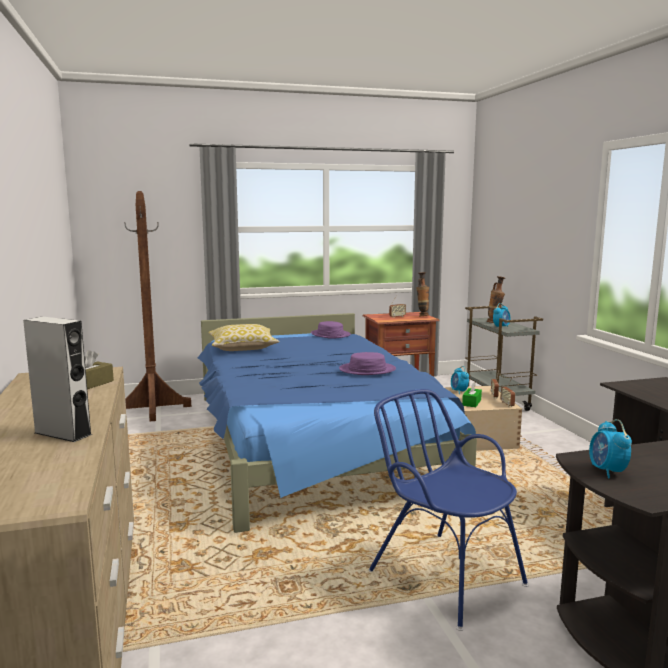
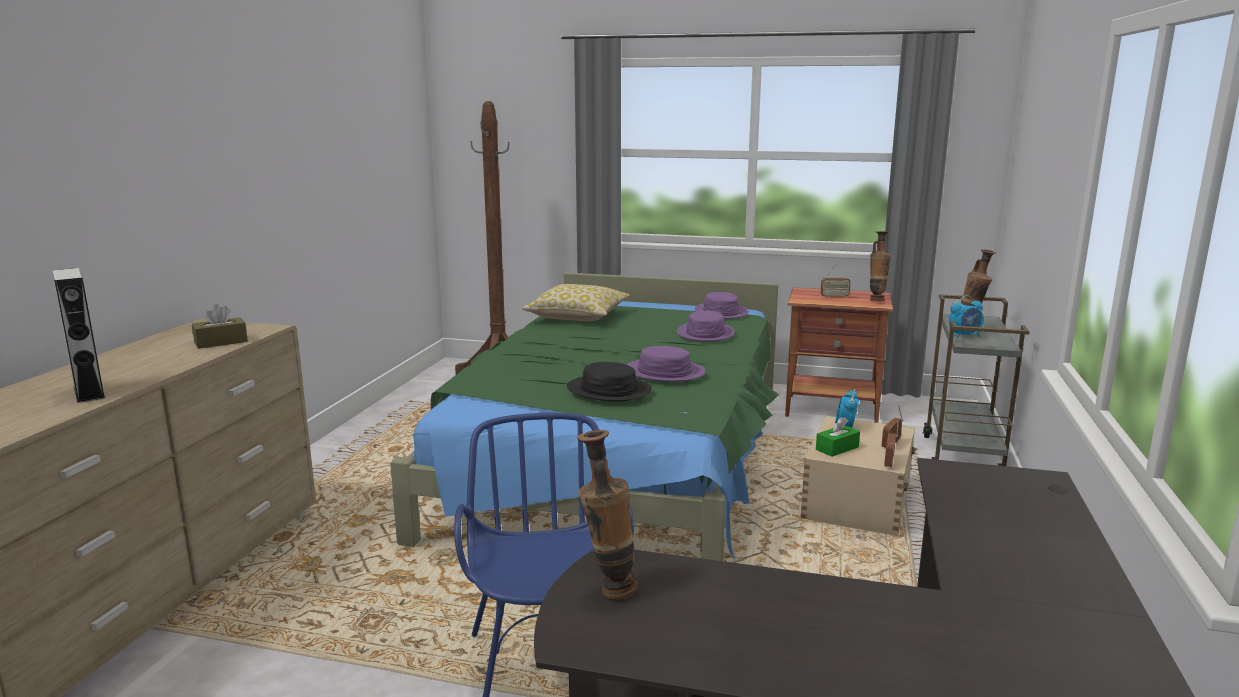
camera: 30 degrees right, 5 degrees up
blue bed [198,313,477,533] -> green bed [390,272,779,561]
alarm clock [589,419,632,479] -> vase [577,430,638,599]
none -> black hat [567,362,652,401]
none -> purple hat [677,311,735,342]

